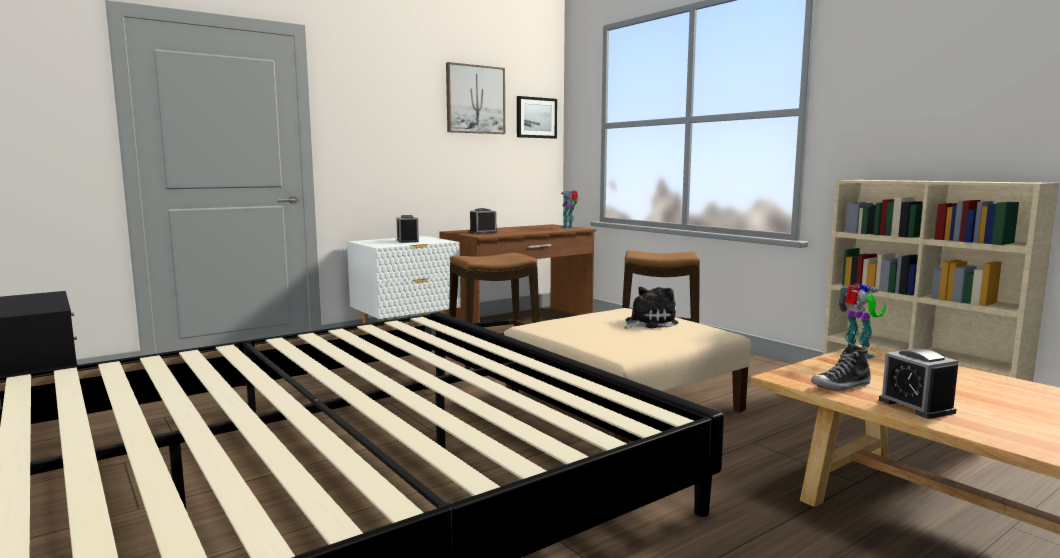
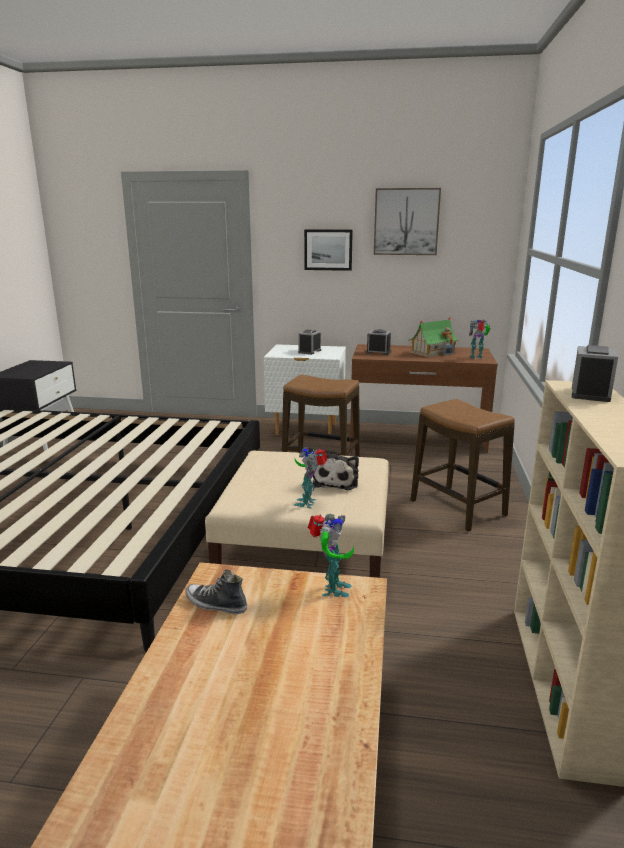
camera: 45 degrees right, 10 degrees up
picture [517,96,557,138] -> picture moved to [304,229,353,271]
plush toy [624,287,678,329] -> plush toy turned 90 degrees clockwise [312,449,359,490]
alarm clock [879,349,958,419] -> alarm clock moved to [572,345,618,402]
none -> toy robot [294,447,328,509]
none -> toy house [409,317,459,357]

